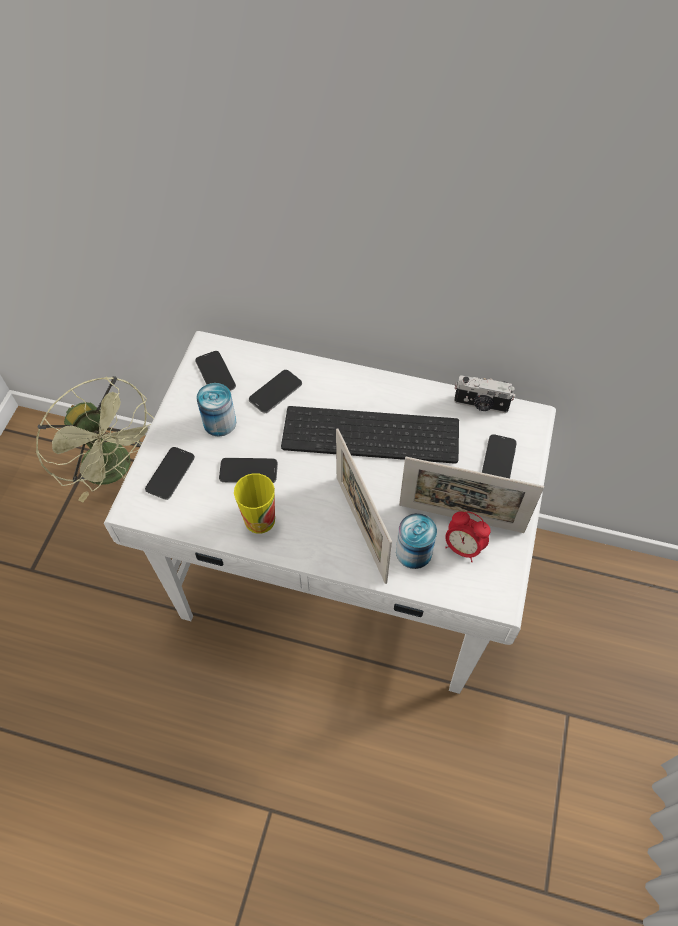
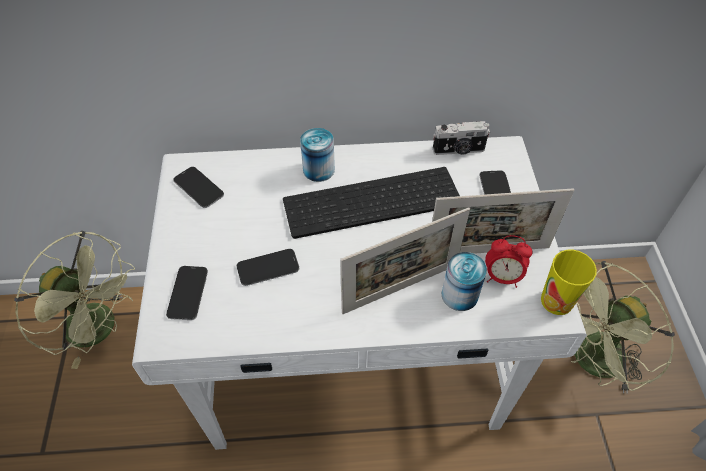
camera: 20 degrees left, 5 degrees down
can [196,383,236,436] -> can moved to [300,128,335,182]
cup [234,473,275,534] -> cup moved to [541,250,597,315]
phone [249,370,302,413] -> none
picture frame [336,428,392,584] -> picture frame turned 75 degrees counterclockwise [340,207,470,314]
none -> green fan [571,261,675,394]

